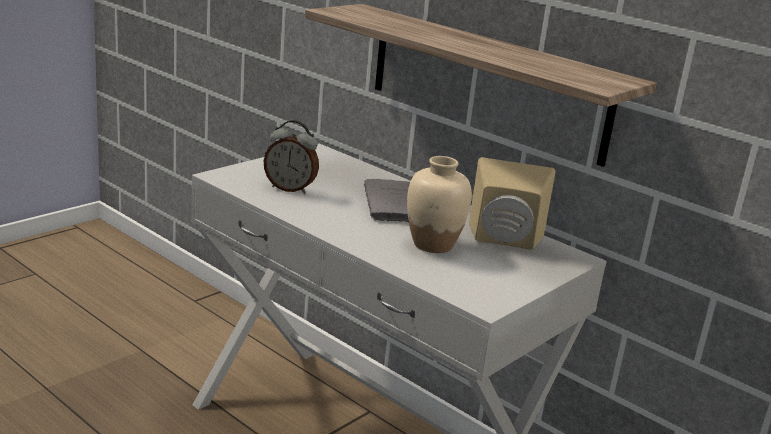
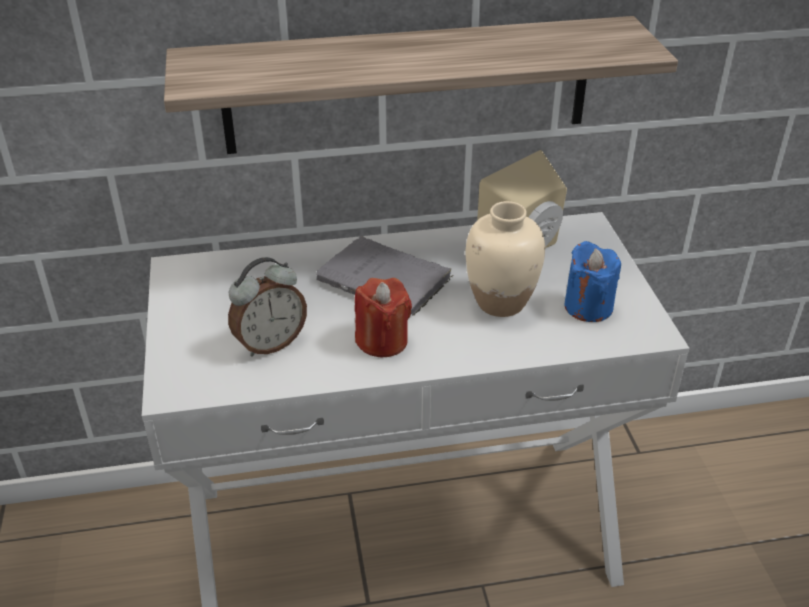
camera: 50 degrees left, 15 degrees up
none -> red candle [355,278,412,357]
none -> blue candle [564,241,621,322]

